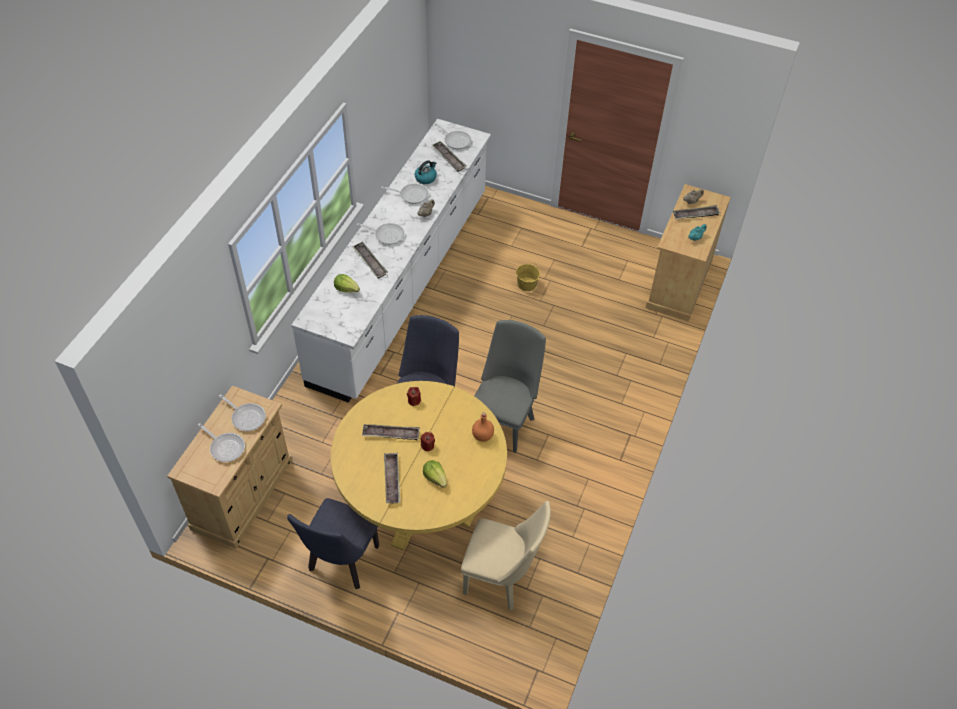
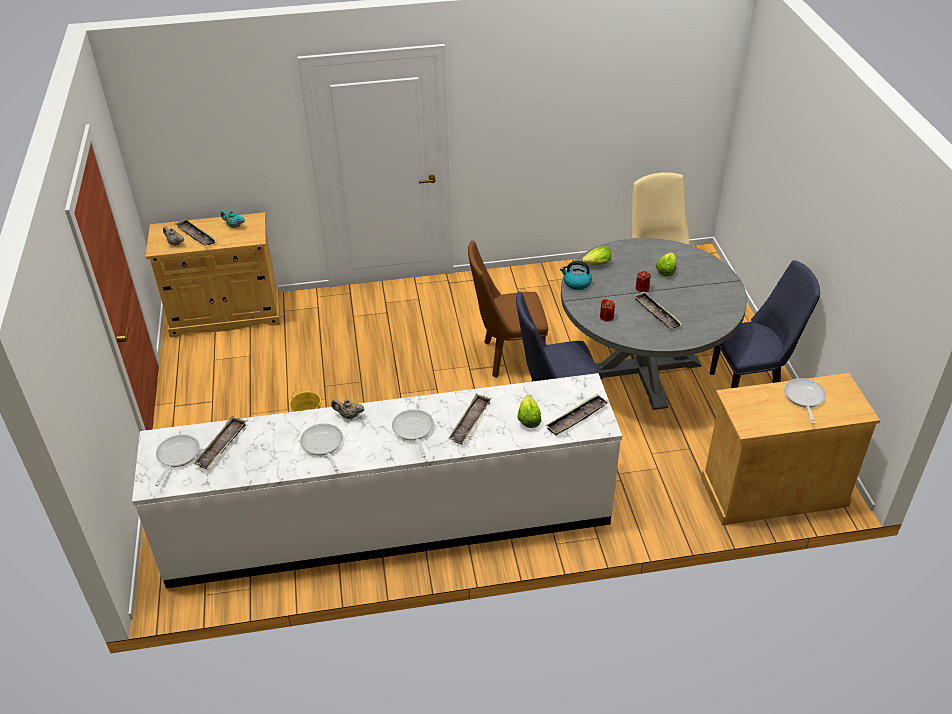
camera: 120 degrees left, 10 degrees down
frying pan [219,394,266,431] -> none
yellow dining table [331,381,507,551] -> grey dining table [561,238,747,410]
tray [384,453,401,503] -> tray moved to [545,394,609,435]
kettle [415,160,437,184] -> kettle moved to [560,261,592,290]
orange bottle [472,412,494,442] -> lettuce [581,246,611,265]
grey chair [475,320,546,453] -> brown chair [468,241,548,378]

